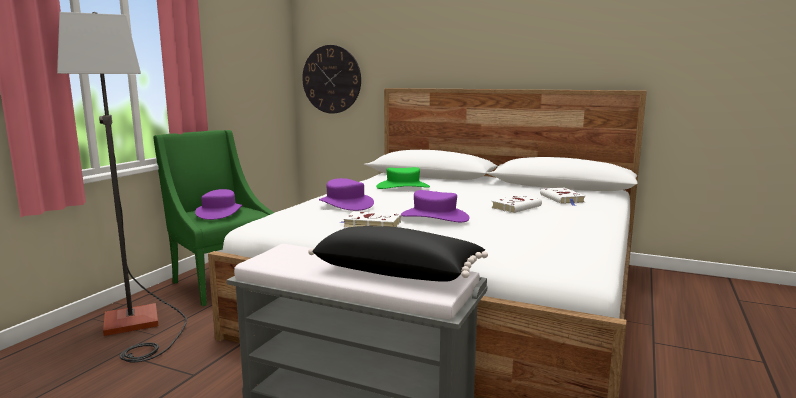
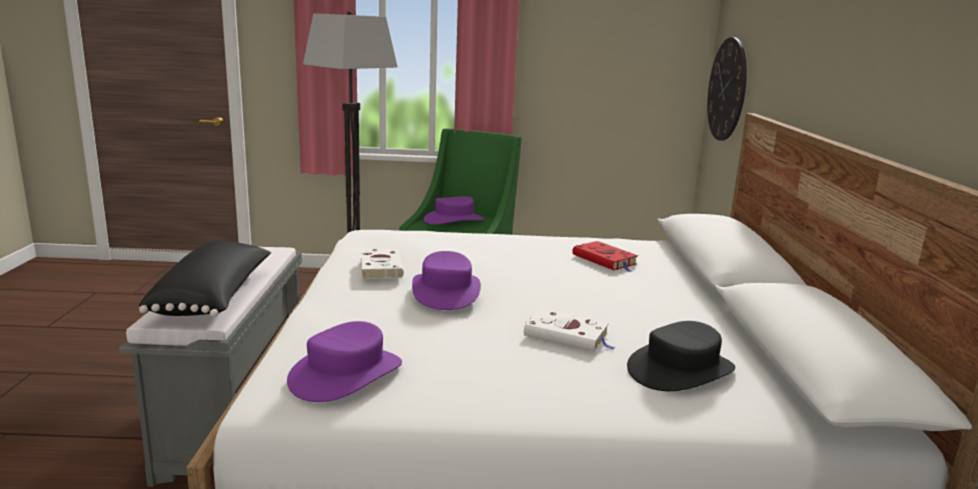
camera: 65 degrees right, 5 degrees up
purple hat [319,178,374,211] -> purple hat moved to [287,321,402,402]
green hat [376,167,430,189] -> red book [572,241,638,272]
white book [540,188,585,206] -> black hat [627,321,736,391]

